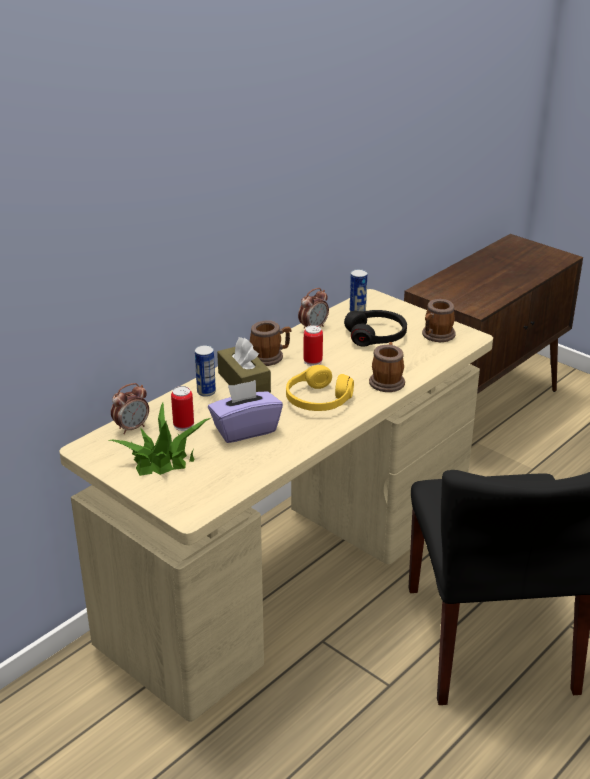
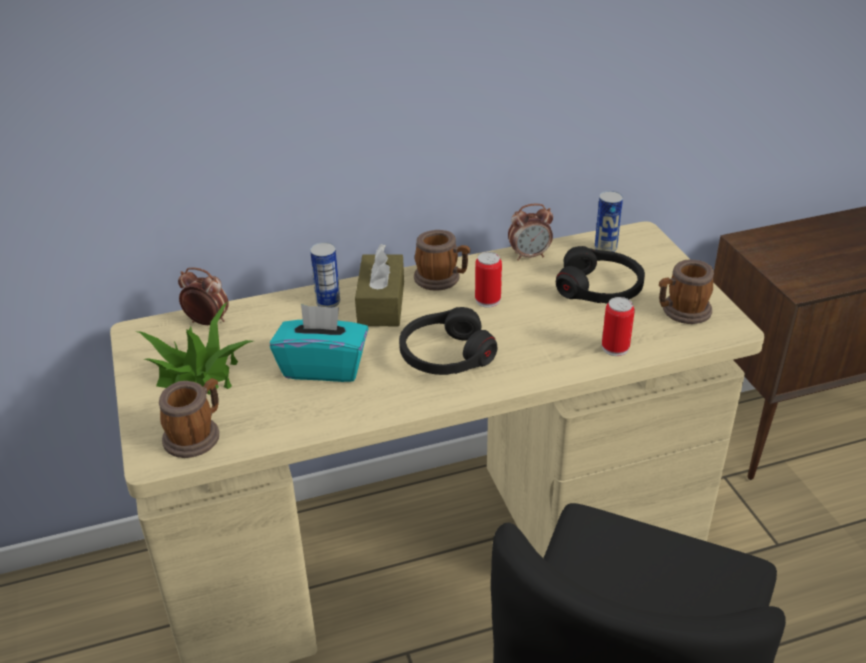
camera: 30 degrees right, 5 degrees up
alarm clock [111,383,149,434] -> alarm clock turned 150 degrees counterclockwise [178,267,229,325]
can [171,386,194,431] -> can moved to [602,297,635,356]
purple tissue box [208,380,283,443] -> turquoise tissue box [270,304,368,382]
yellow headphones [286,365,354,411] -> black headphones [399,307,497,375]
mug [369,342,405,392] -> mug moved to [159,378,219,458]

